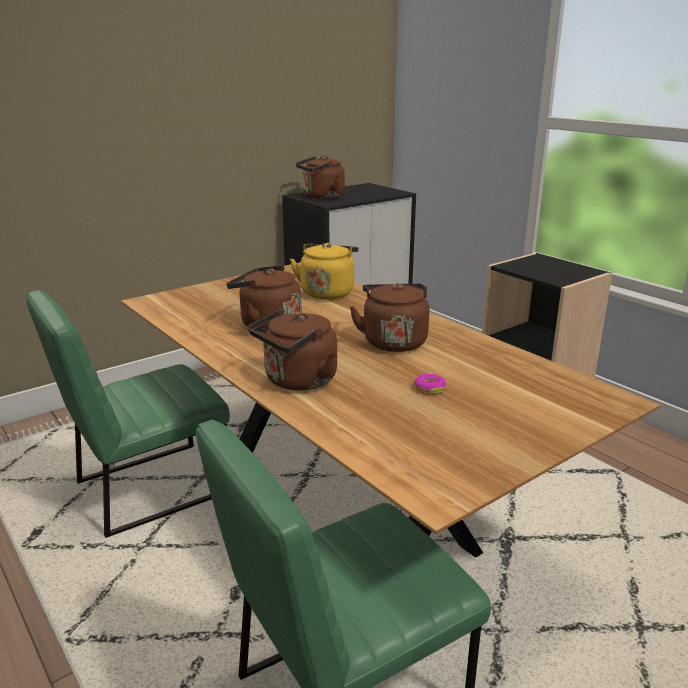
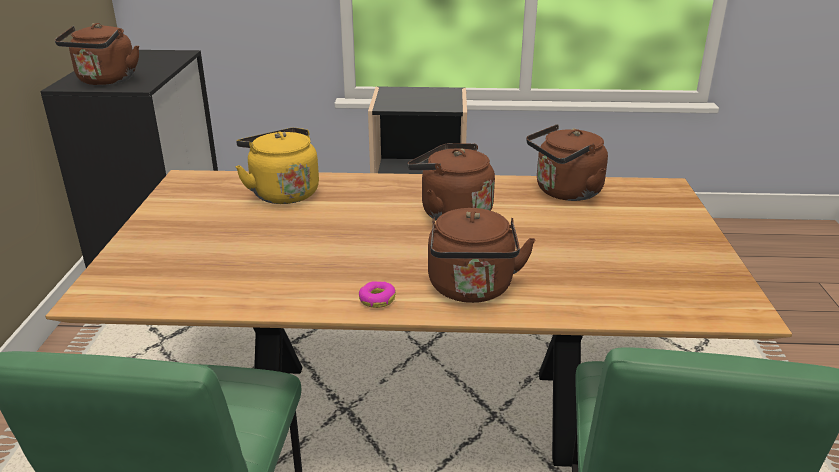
camera: 50 degrees left, 5 degrees up
brown kettle [226,265,302,333] -> brown kettle moved to [526,124,608,201]
donut [414,374,446,394] -> donut moved to [359,281,396,308]

